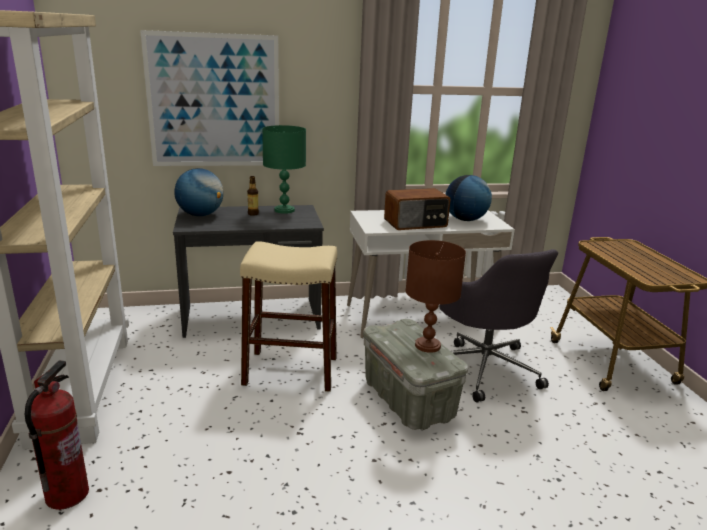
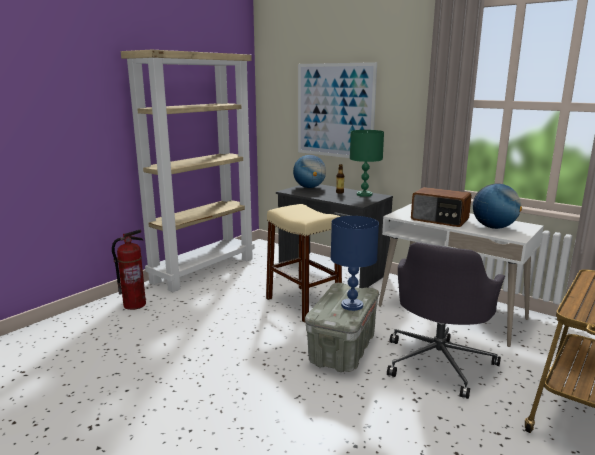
camera: 50 degrees right, 5 degrees down
brown table lamp [406,240,466,353] -> blue table lamp [331,216,379,311]

